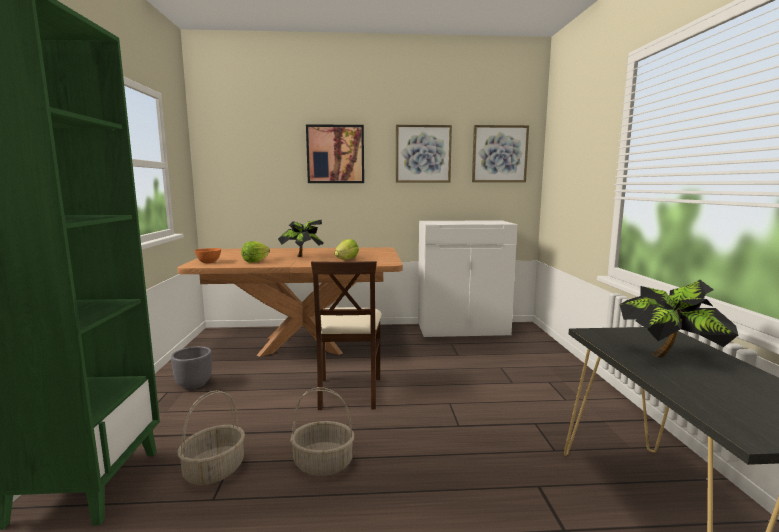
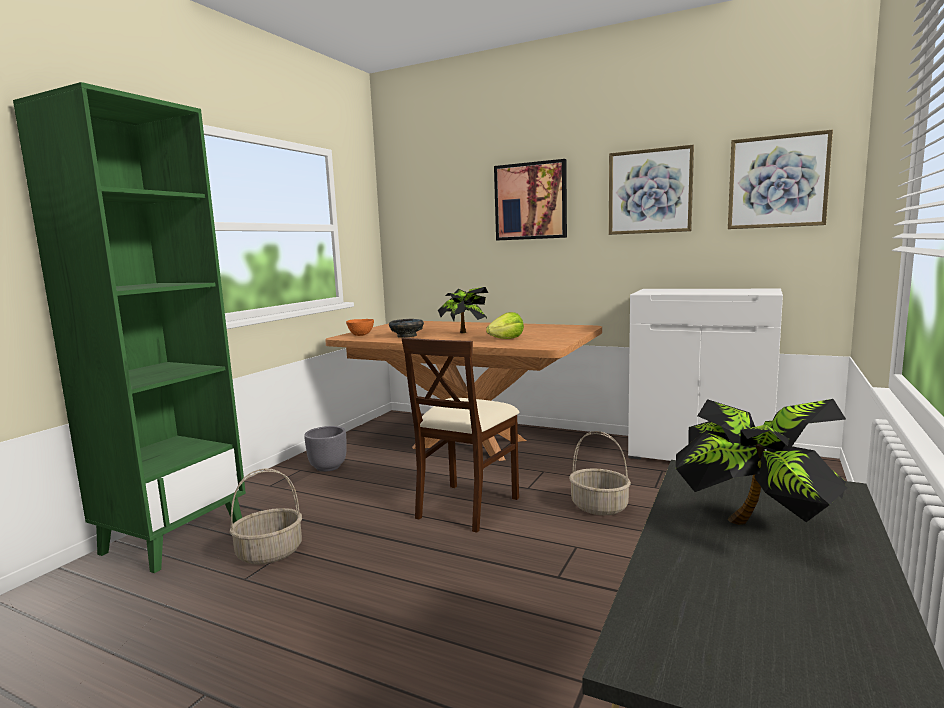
camera: 30 degrees right, 0 degrees up
lettuce [241,241,270,263] -> black bowl [389,319,424,338]
basket [290,387,354,476] -> basket moved to [569,431,631,515]

